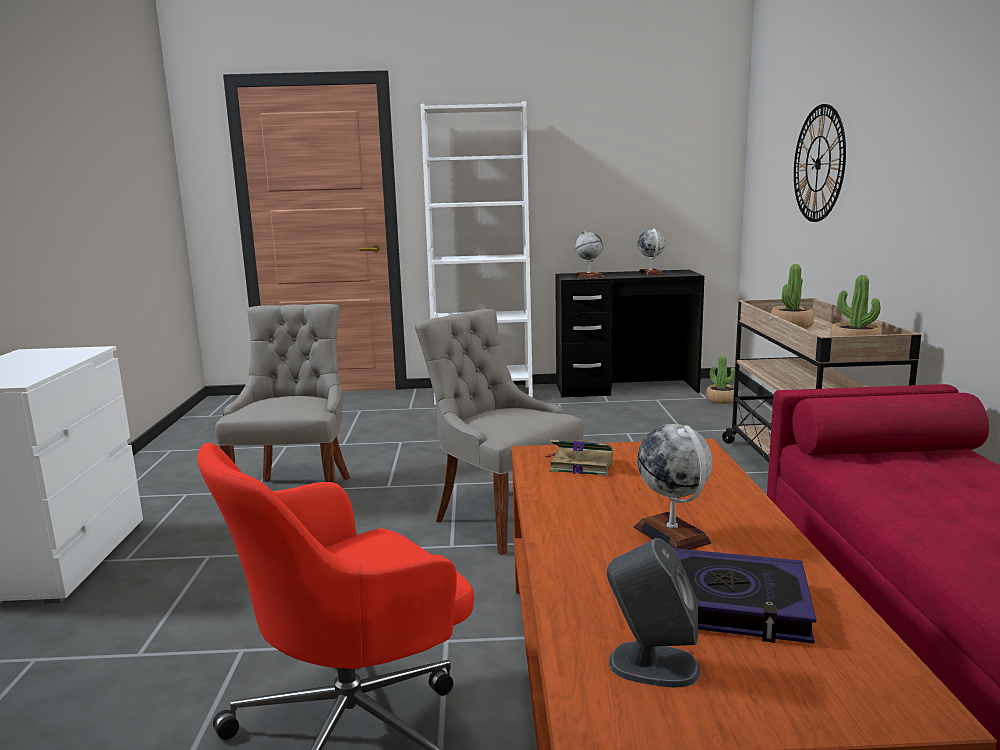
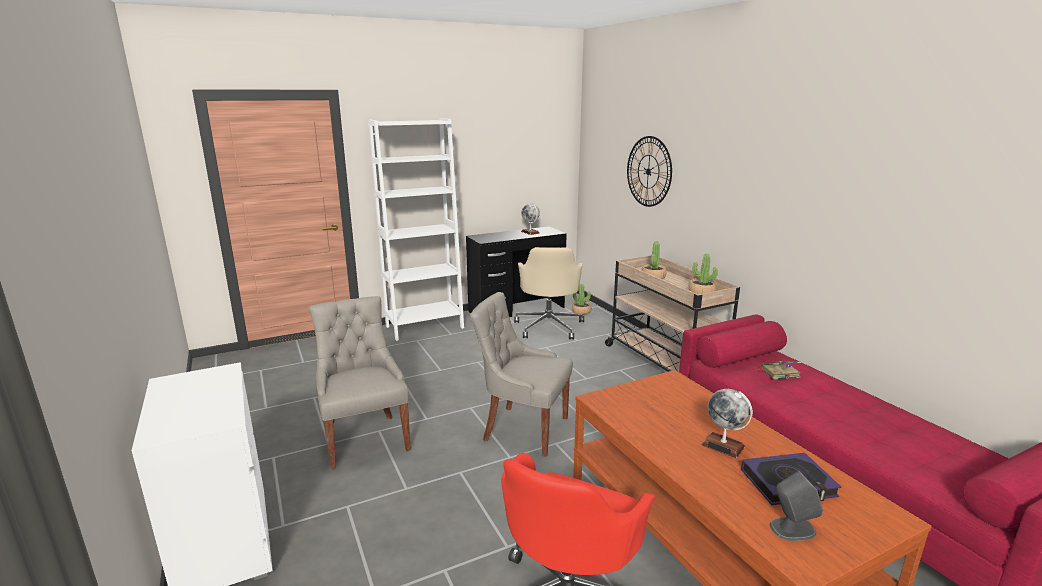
camera: 25 degrees left, 5 degrees up
book [545,440,613,476] -> book moved to [758,361,802,380]
globe [575,230,604,279] -> none
none -> beige office chair [514,247,584,339]

